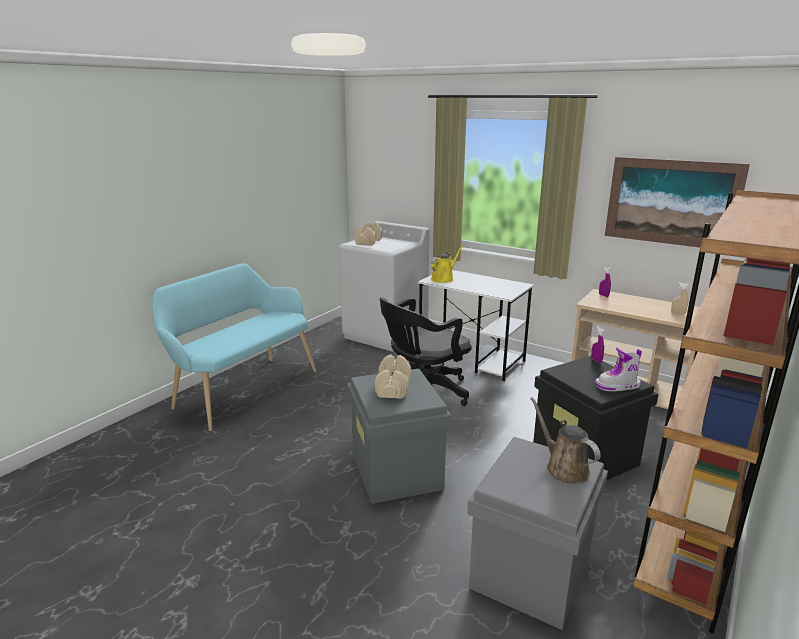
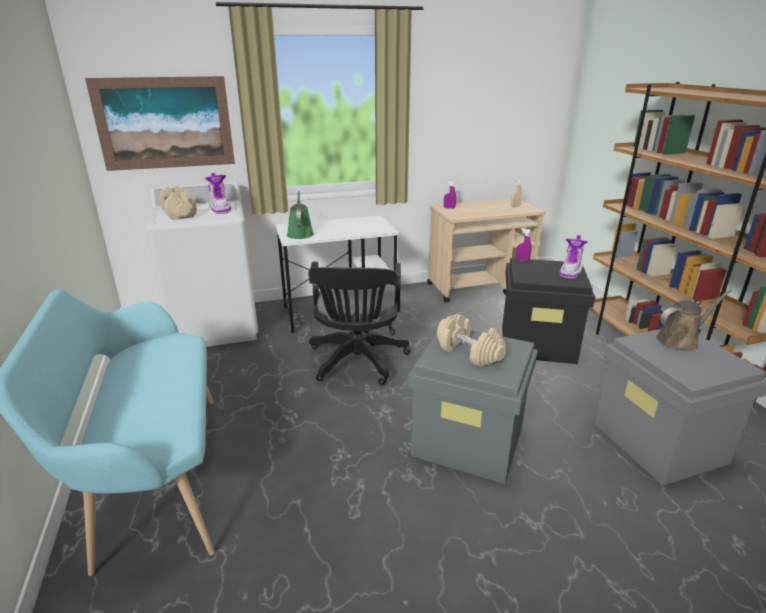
camera: 50 degrees left, 5 degrees up
yellow watering can [431,245,463,283] -> green watering can [287,191,314,239]
brown watering can [530,397,601,484] -> brown watering can turned 150 degrees clockwise [656,290,732,351]
picture [605,157,750,248] -> picture moved to [85,76,235,171]
none -> boot [205,173,231,214]

